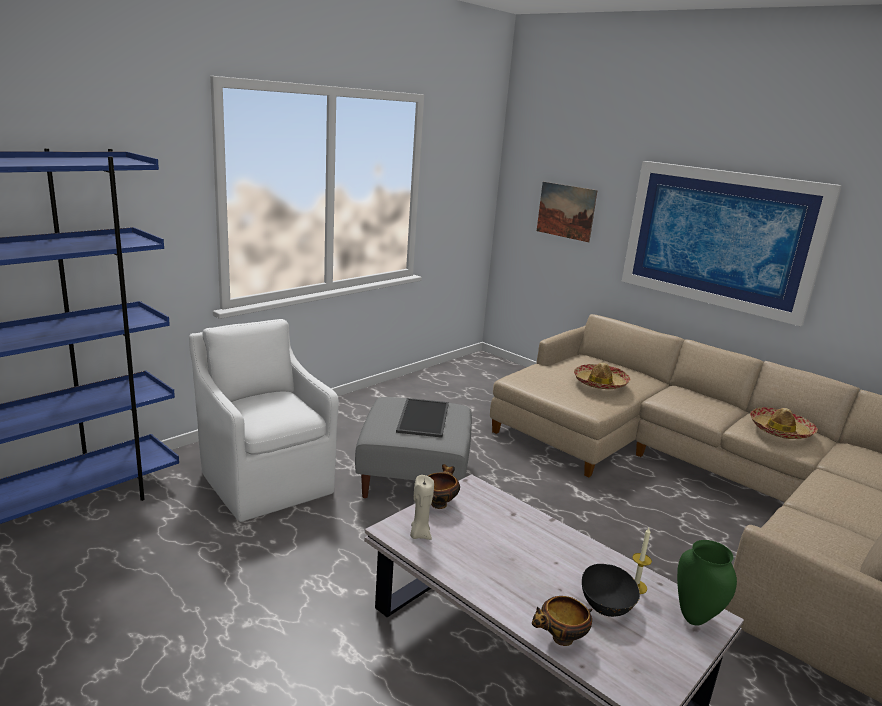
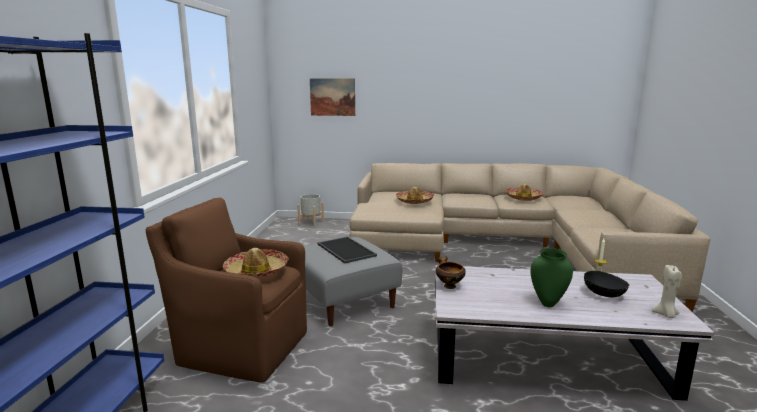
camera: 35 degrees left, 5 degrees down
white armchair [189,319,339,522] -> brown armchair [146,198,307,383]
beige candle [410,475,434,540] -> beige candle moved to [652,265,682,318]
bowl [532,596,592,646] -> none
picture [622,161,842,326] -> none
green vase [677,540,737,625] -> green vase moved to [530,248,573,308]
none -> hat [223,248,289,278]
none -> grey planter [298,194,324,227]

